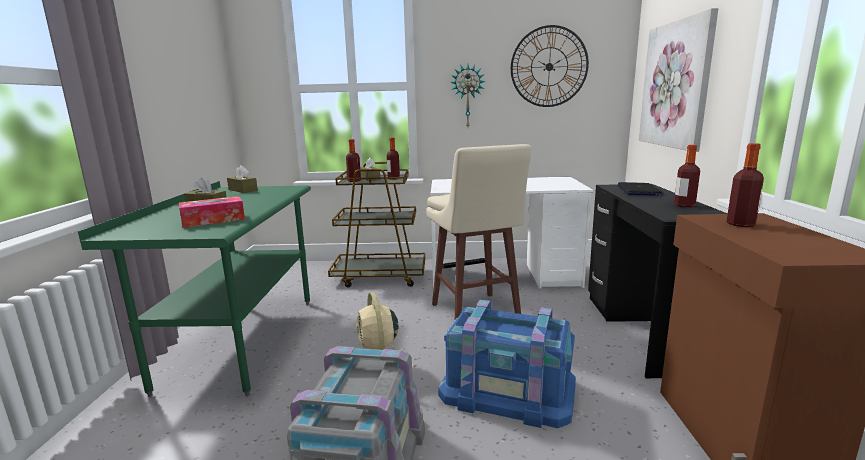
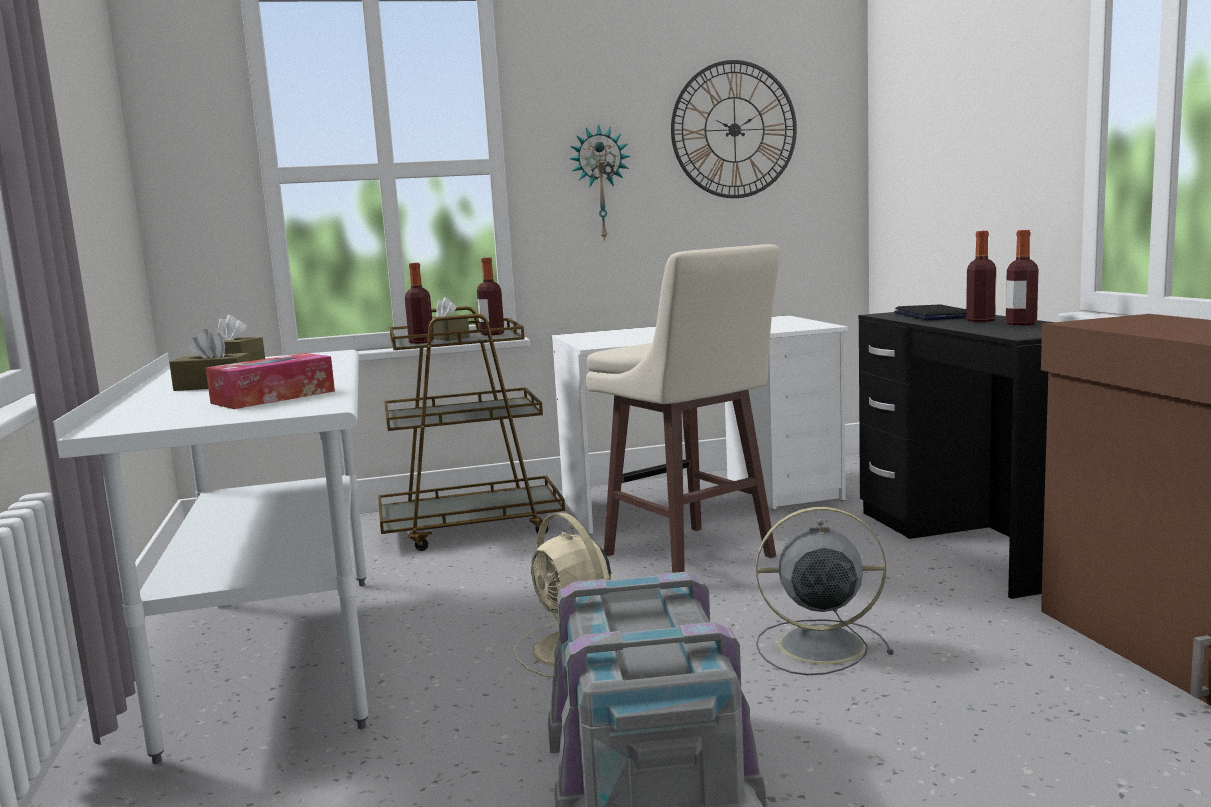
camera: 15 degrees left, 5 degrees down
green desk [78,181,311,397] -> white desk [53,350,368,764]
blue storage box [438,300,576,428] -> grey fan [756,507,894,675]
picture [639,8,718,152] -> none
bottle [726,143,764,227] -> bottle moved to [966,231,996,322]

